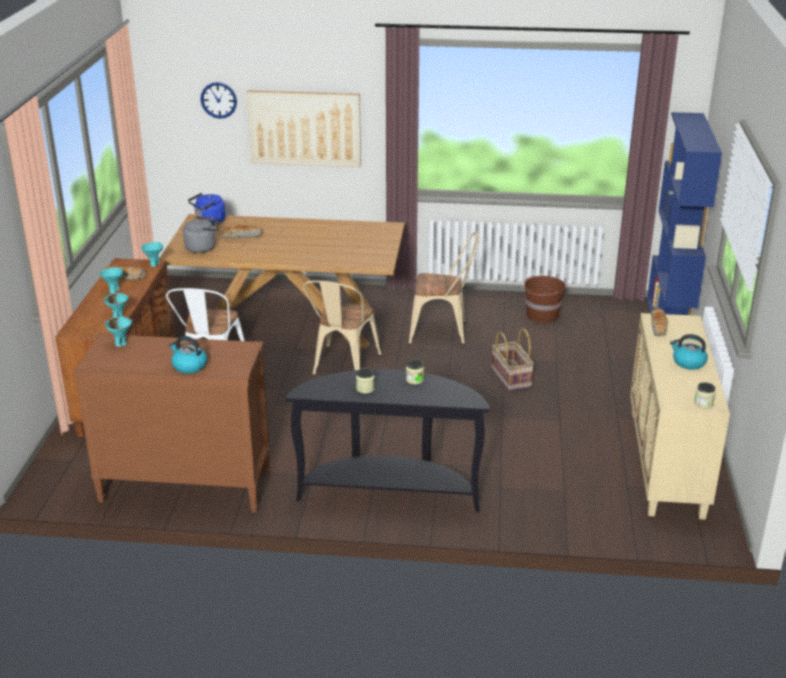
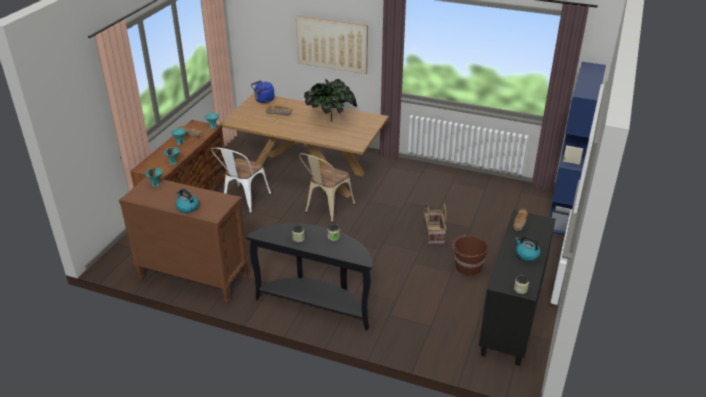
camera: 15 degrees right, 5 degrees up
grey kettle [183,216,219,253] -> none
wall clock [201,82,237,119] -> none
beige chair [409,231,479,345] -> none
brown bucket [522,275,566,323] -> brown bucket moved to [453,235,488,276]
beige cabinet [630,313,730,520] -> black cabinet [479,210,556,366]
none -> potted plant [304,79,357,122]

